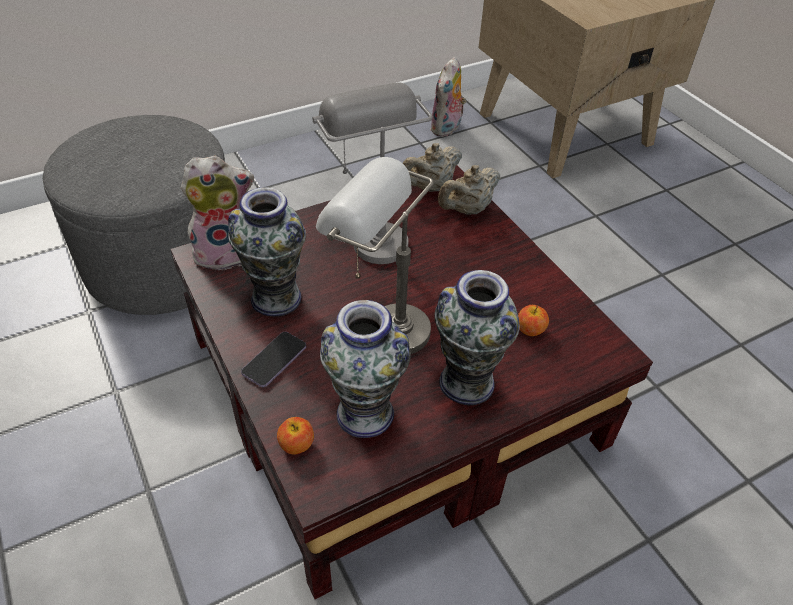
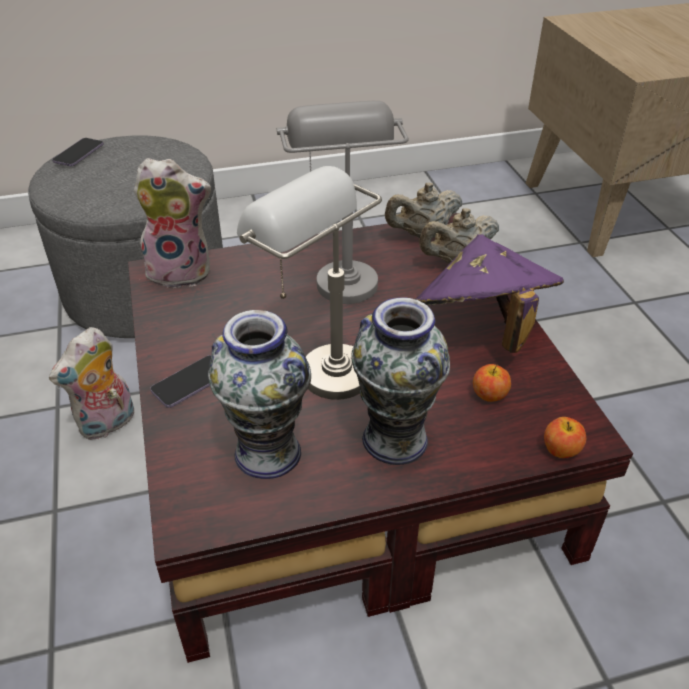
camera: 15 degrees right, 5 degrees down
vase [228,187,306,317] -> none
apple [277,417,314,455] -> apple moved to [544,417,586,458]
plush toy [430,57,466,137] -> plush toy moved to [49,327,135,440]
none -> phone [52,138,103,166]
none -> purple hat [416,235,564,353]

